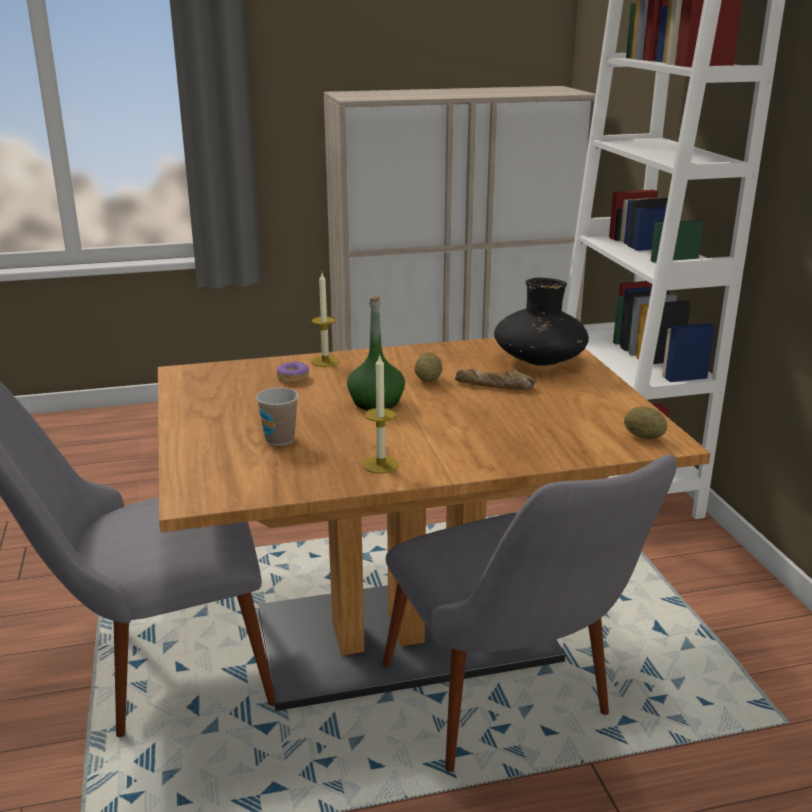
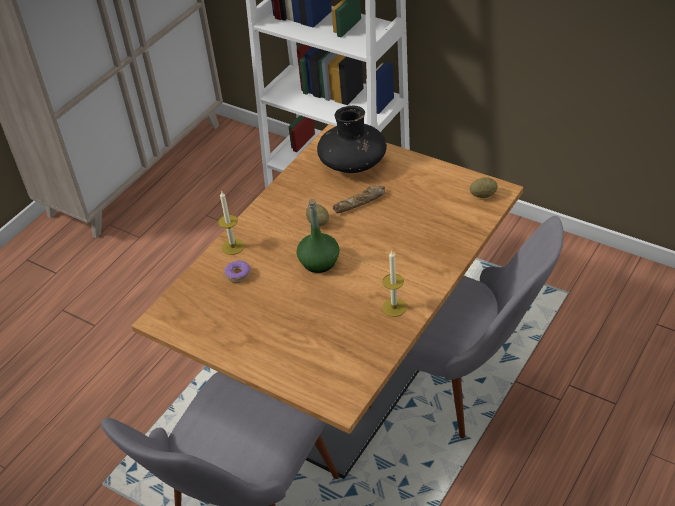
camera: 40 degrees left, 20 degrees up
cup [256,388,298,446] -> none

